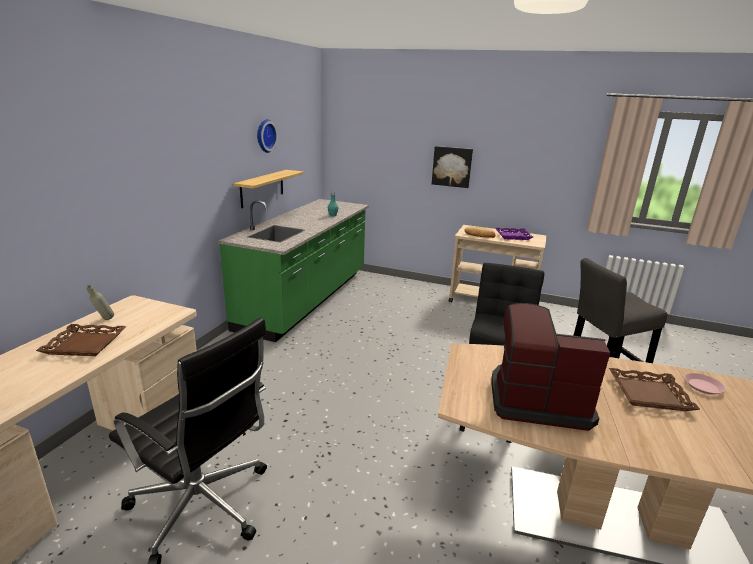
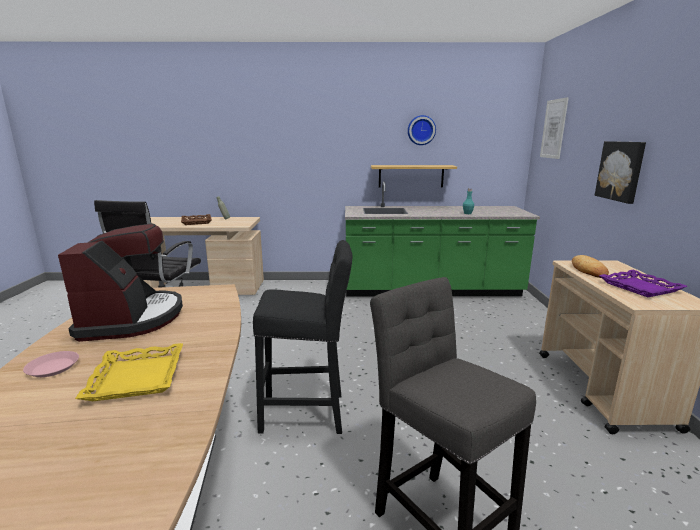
camera: 70 degrees right, 5 degrees down
brown tray [609,368,701,411] -> yellow tray [75,343,183,401]
pink plate [685,373,726,395] -> pink plate moved to [23,351,79,377]
none -> picture [540,97,569,159]

